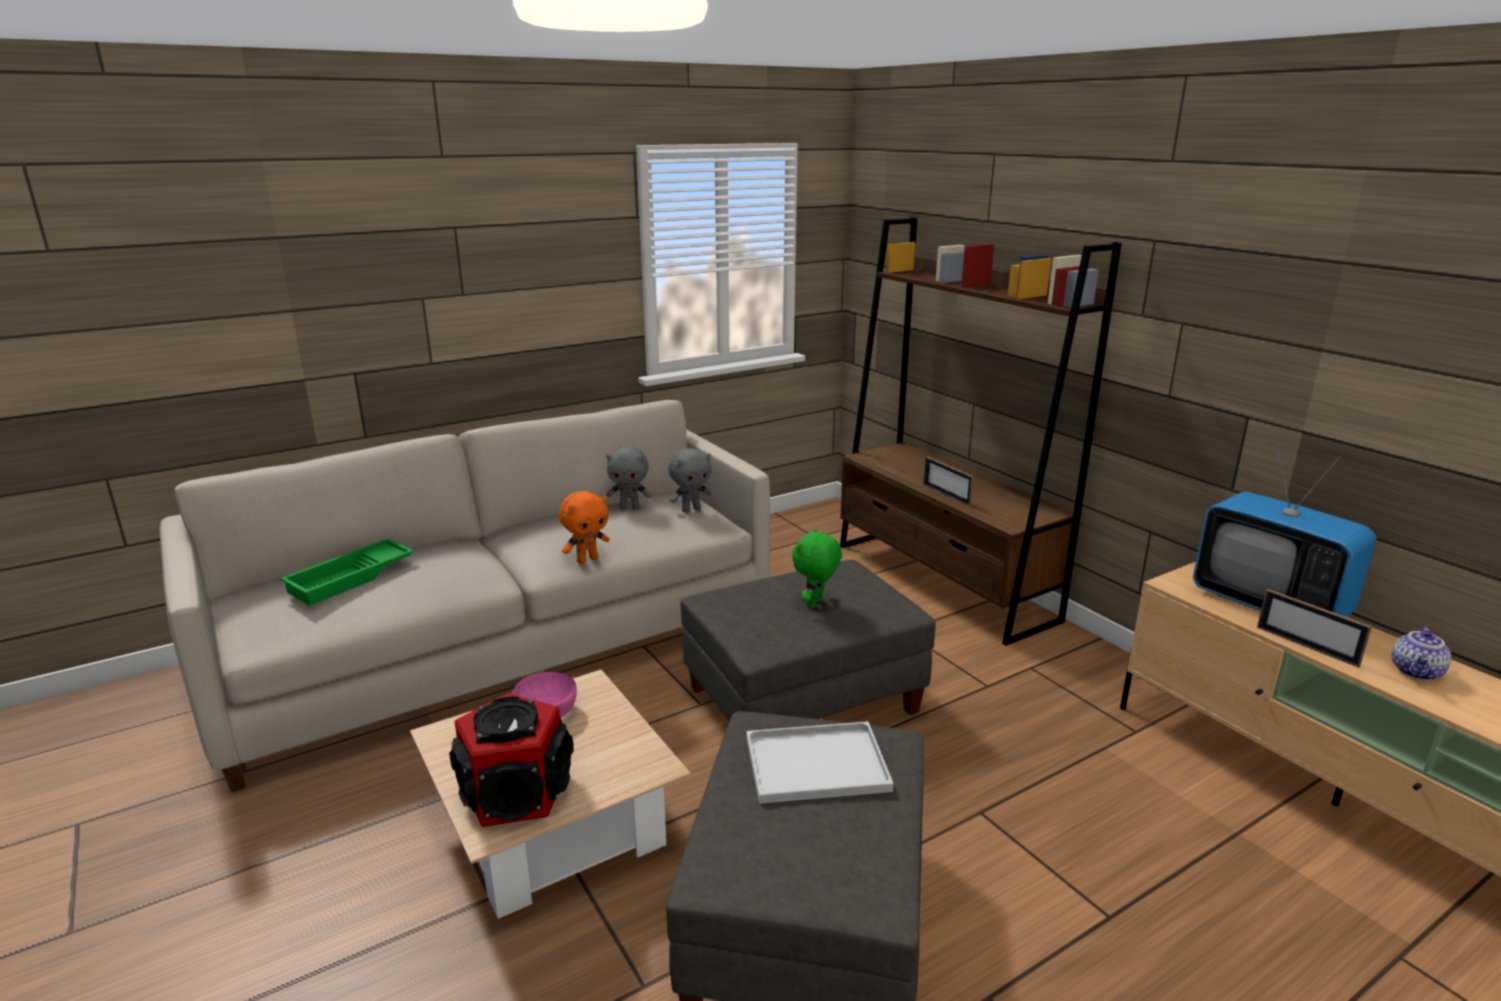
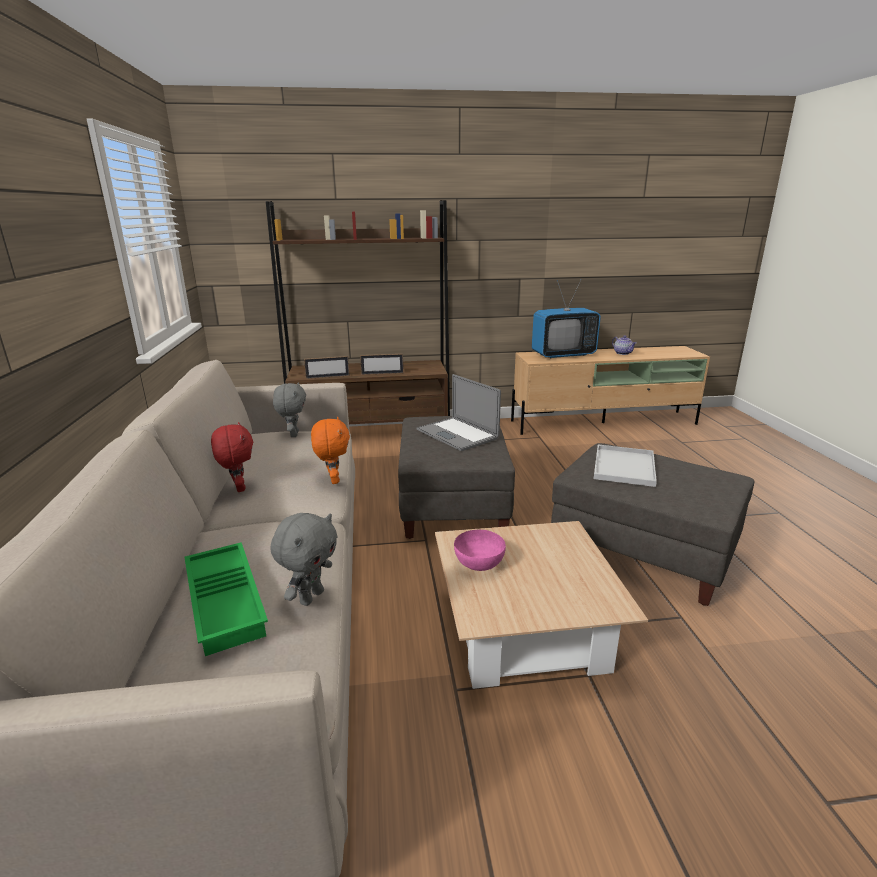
camera: 65 degrees left, 0 degrees up
speaker [449,693,573,827] -> none
grey plush toy [606,446,652,510] -> grey plush toy moved to [271,513,338,606]
green plush toy [792,529,842,608] -> laptop [417,374,501,451]
picture frame [1257,589,1372,668] -> picture frame moved to [304,356,349,379]
none -> red plush toy [211,422,253,492]

